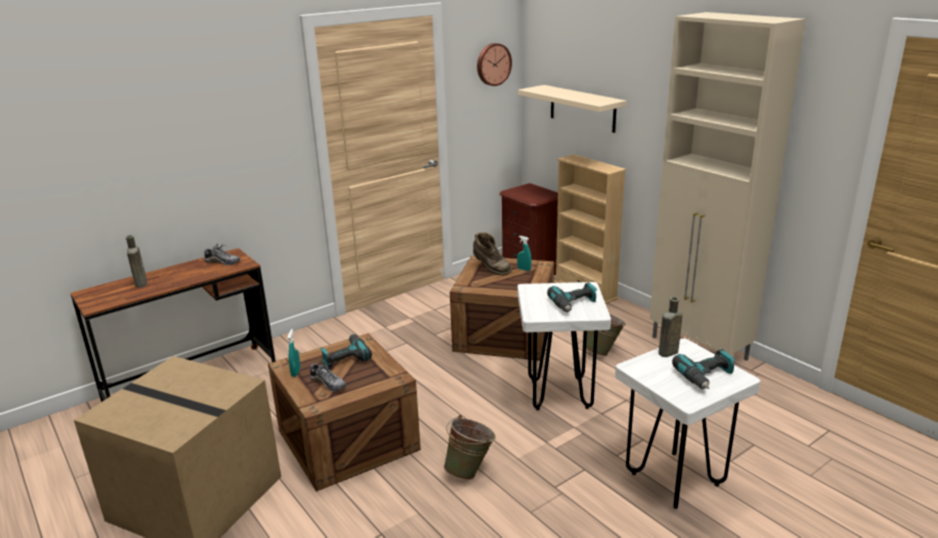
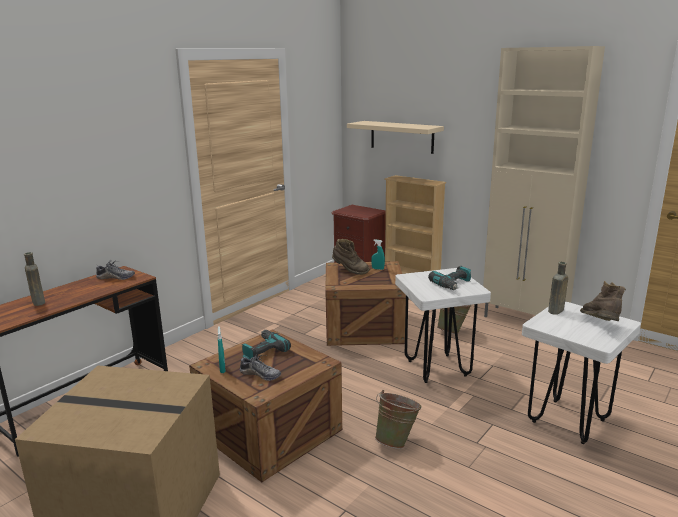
camera: 15 degrees left, 5 degrees down
wall clock [477,43,512,86] -> none
power drill [672,349,735,389] -> brown boot [580,281,626,321]

